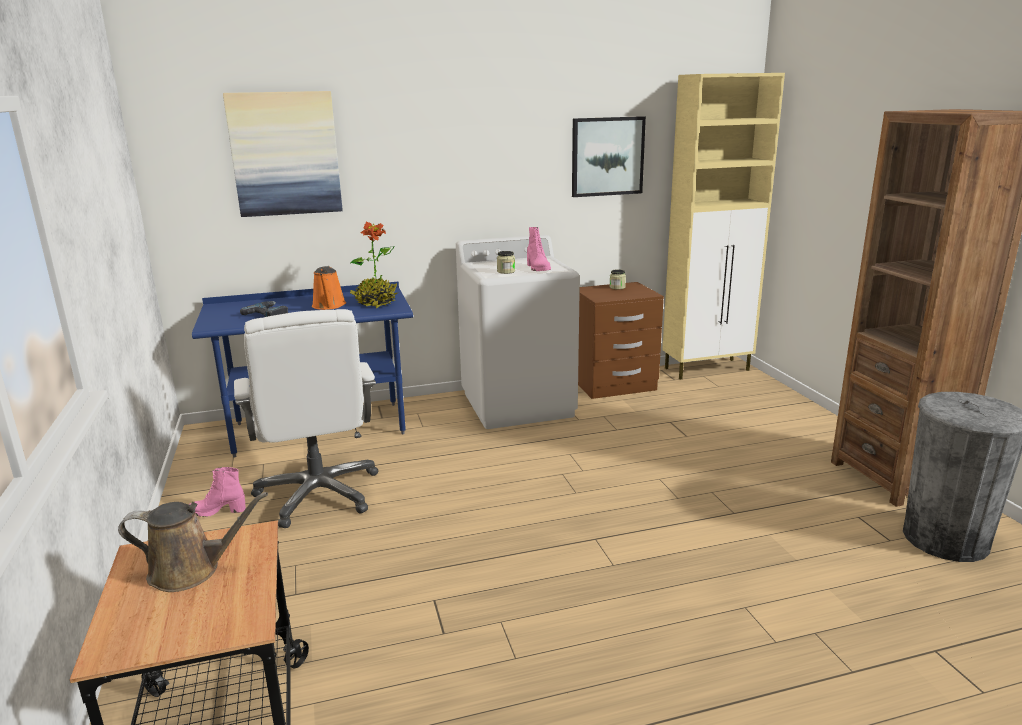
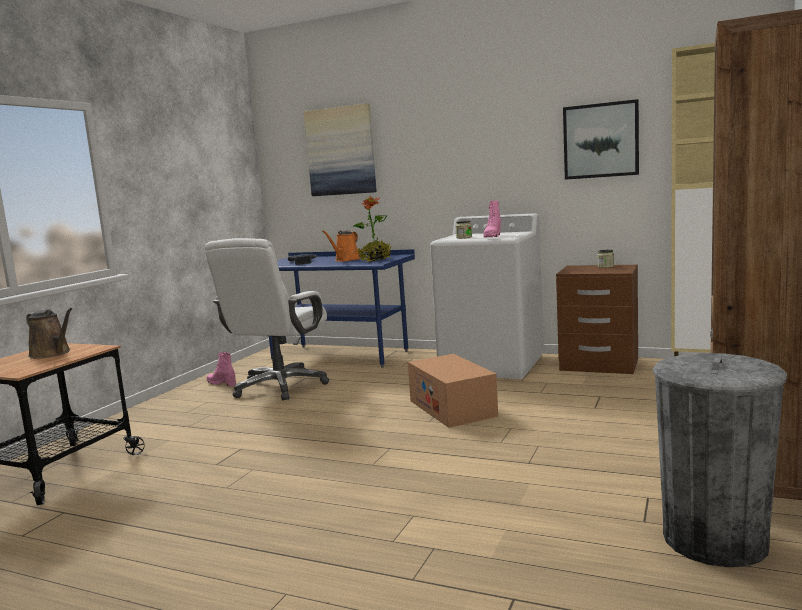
camera: 40 degrees right, 10 degrees down
none -> cardboard box [408,354,498,428]

